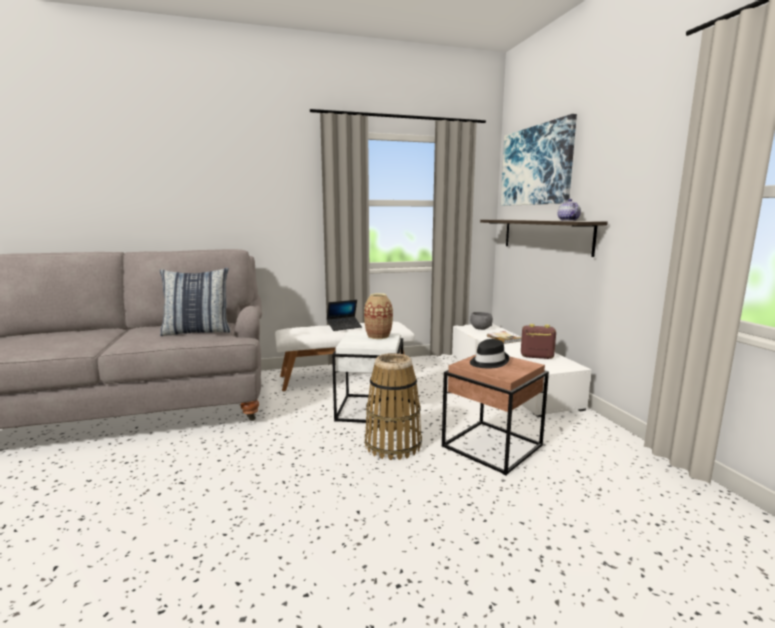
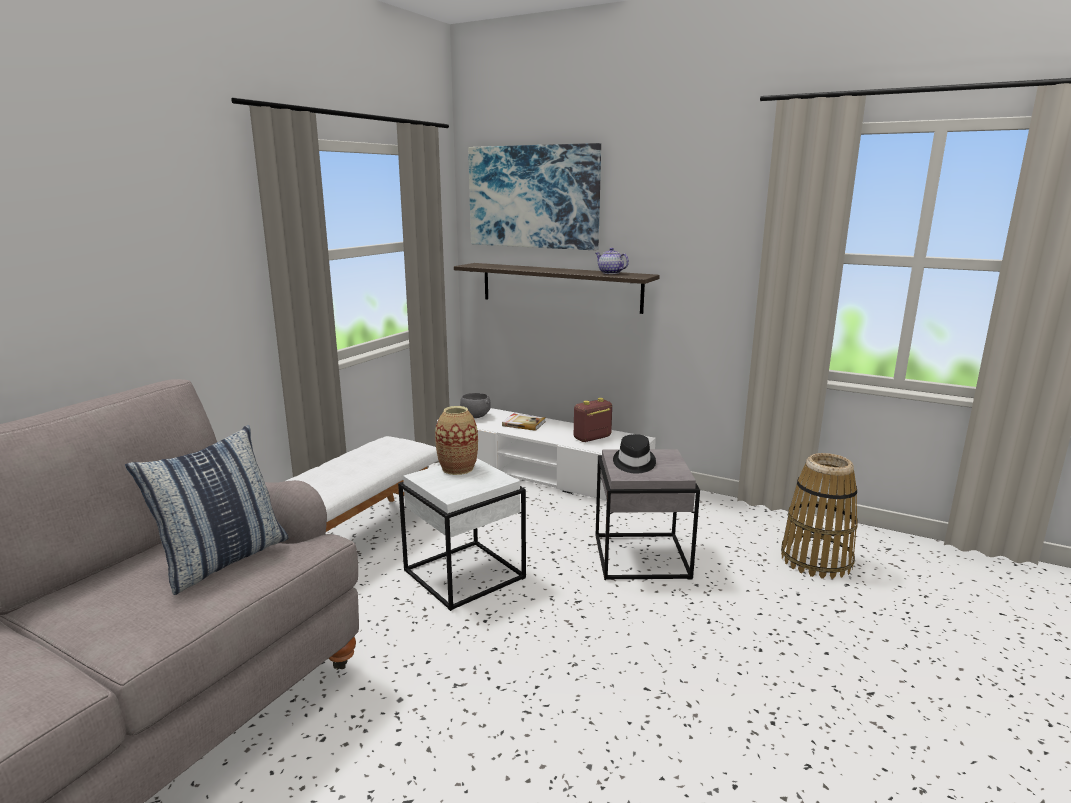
camera: 45 degrees left, 5 degrees up
laptop [327,300,362,331] -> none
basket [365,353,422,460] -> basket moved to [781,453,858,579]
brown side table [442,355,549,476] -> grey side table [595,449,700,580]

